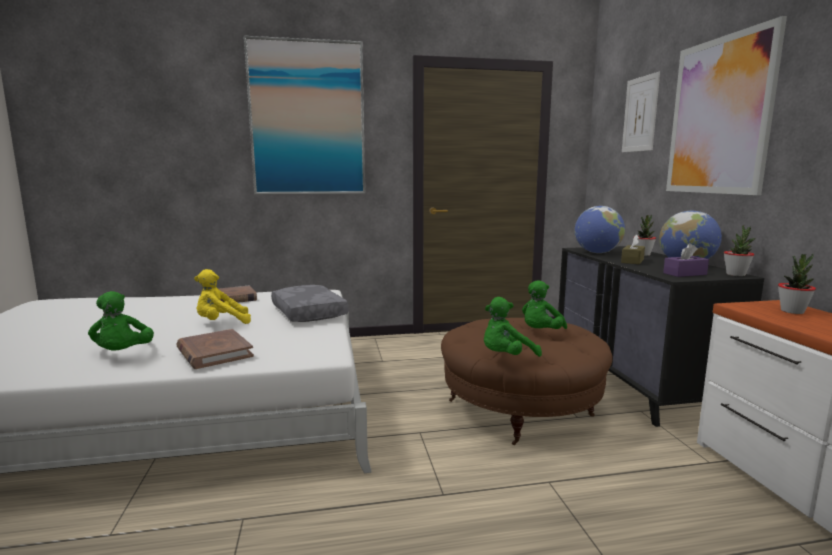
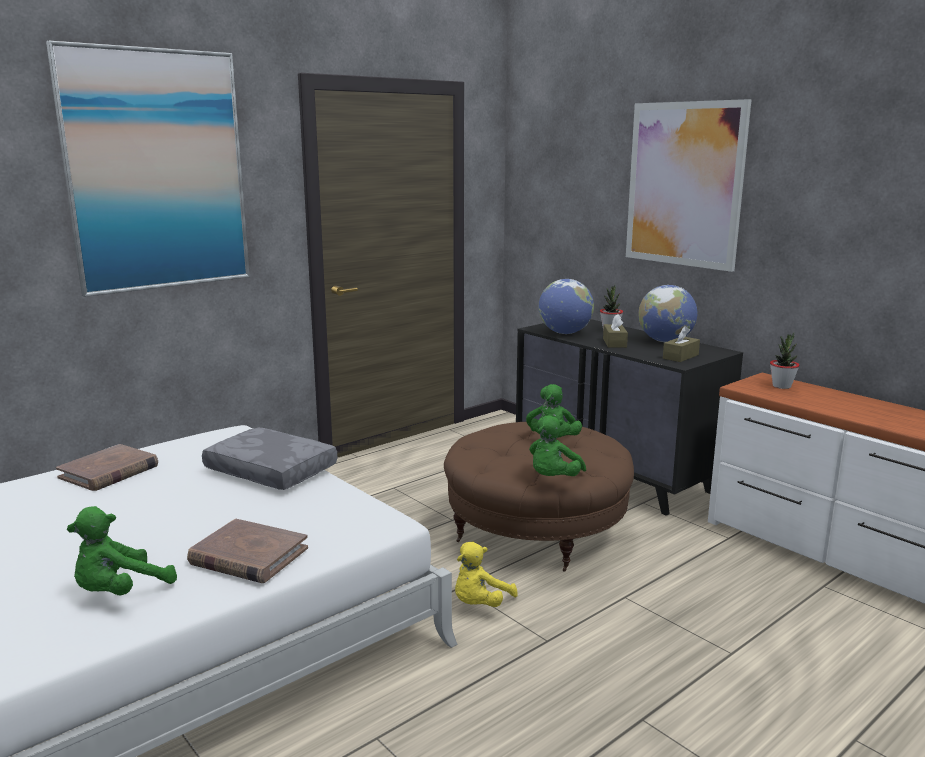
camera: 30 degrees left, 5 degrees up
green plush toy [88,291,154,351] -> green plush toy turned 90 degrees clockwise [67,506,177,595]
yellow plush toy [194,269,251,324] -> yellow plush toy moved to [455,541,518,607]
picture [622,72,660,152] -> none
purple tissue box [663,243,709,277] -> brown tissue box [663,326,700,362]
potted plant [724,225,756,276] -> none

